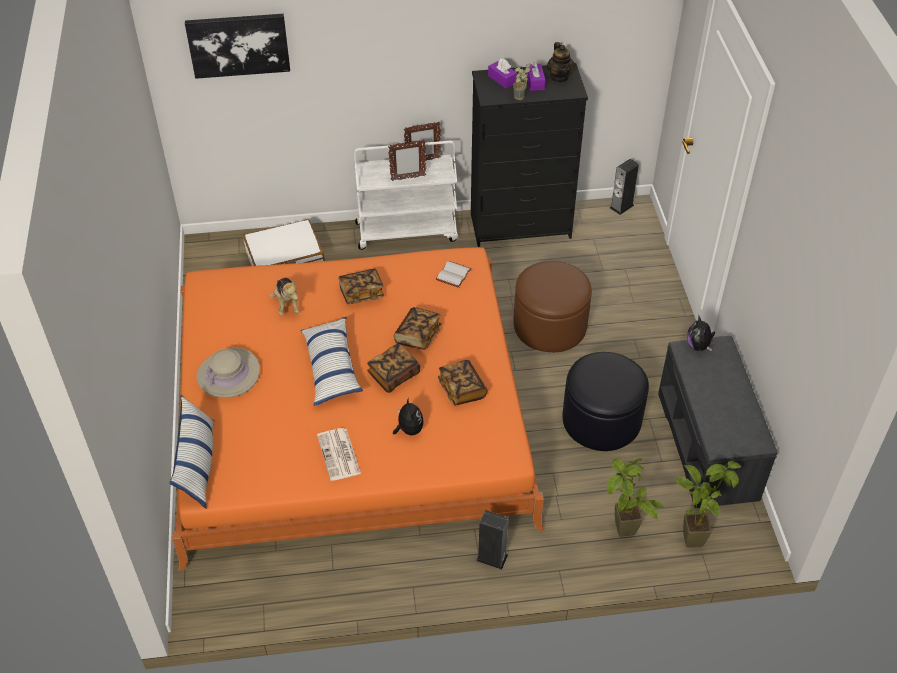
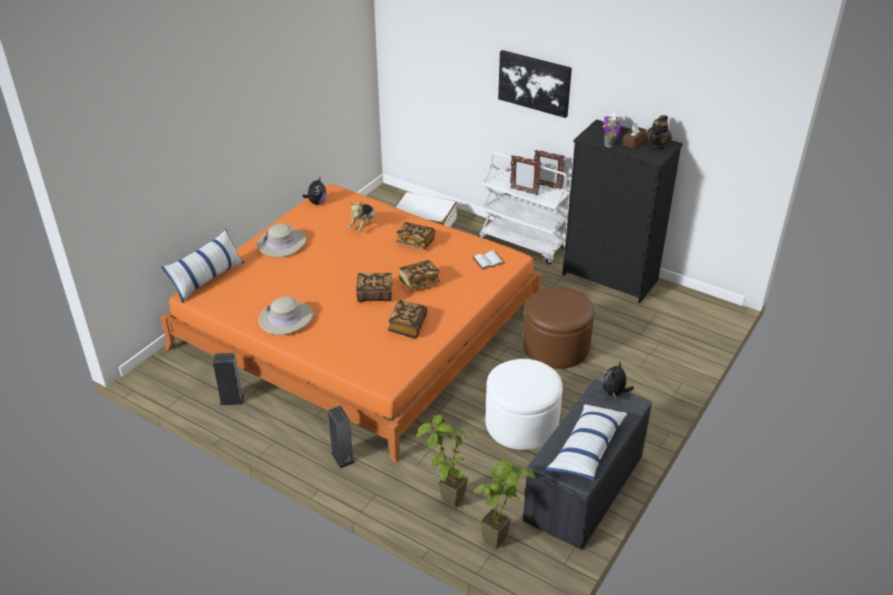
camera: 40 degrees right, 10 degrees down
picture [185,14,290,79] -> picture moved to [498,50,572,118]
pillow [301,317,363,406] -> pillow moved to [545,404,630,482]
newspaper [317,428,361,481] -> beige hat [259,296,314,335]
plush toy [393,397,424,435] -> plush toy moved to [302,178,326,205]
purple tissue box [526,62,546,91] -> brown tissue box [623,122,646,149]
black ottoman [563,352,649,451] -> white ottoman [485,359,563,450]
speaker [610,159,639,215] -> speaker moved to [213,353,244,405]

